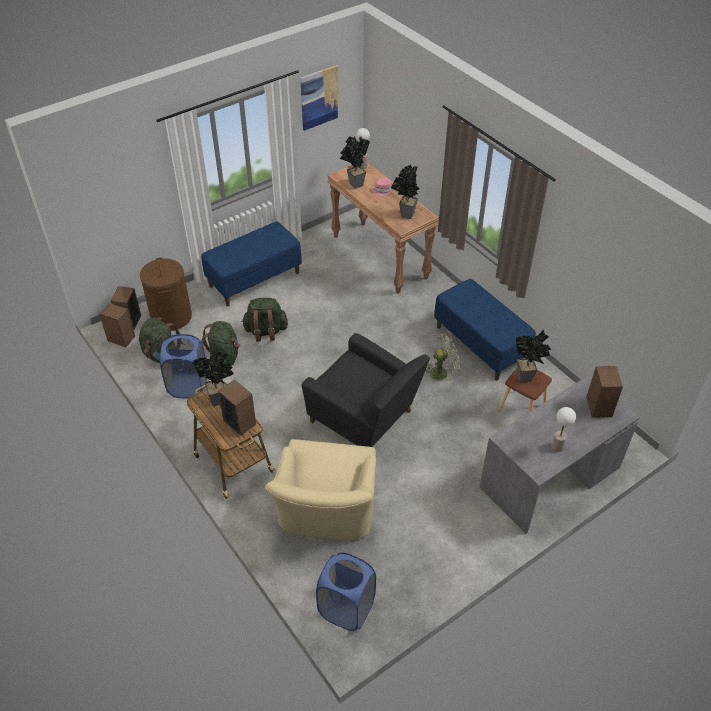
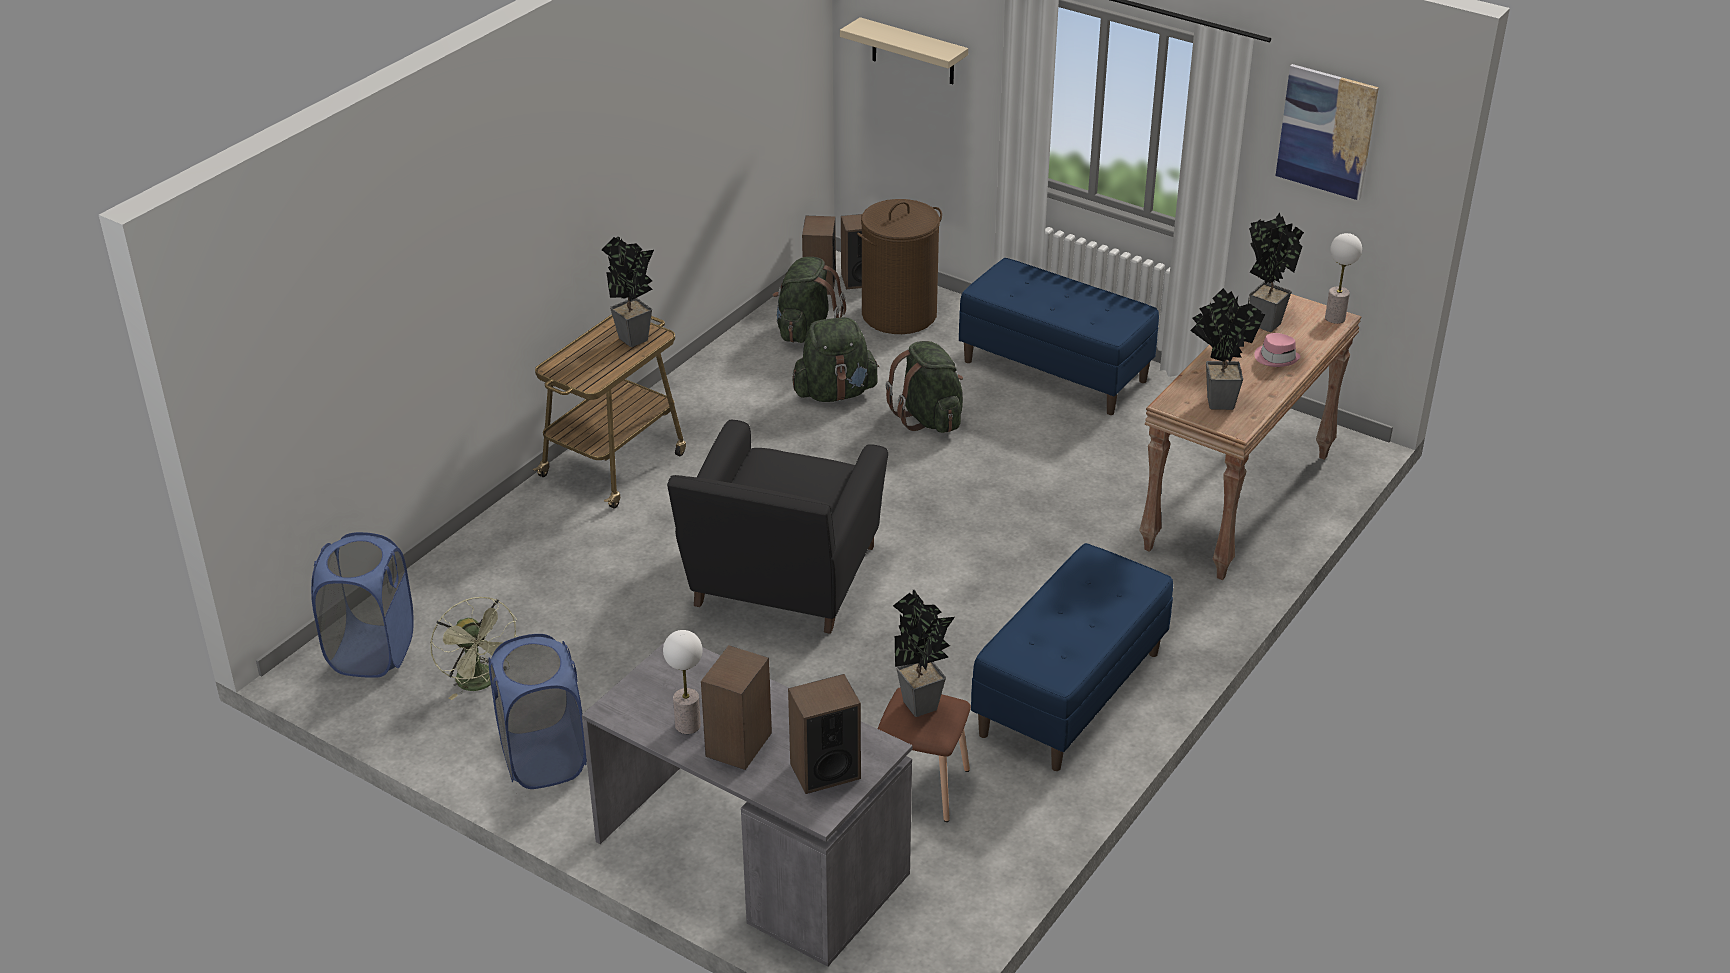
camera: 70 degrees right, 10 degrees down
blue laundry basket [160,334,207,398] -> blue laundry basket moved to [489,634,587,789]
speaker [218,380,256,436] -> speaker moved to [701,645,772,770]
beige armchair [265,439,376,540] -> none
green fan [425,333,460,384] -> green fan moved to [430,597,517,700]
none -> beige shelf [840,17,968,84]

